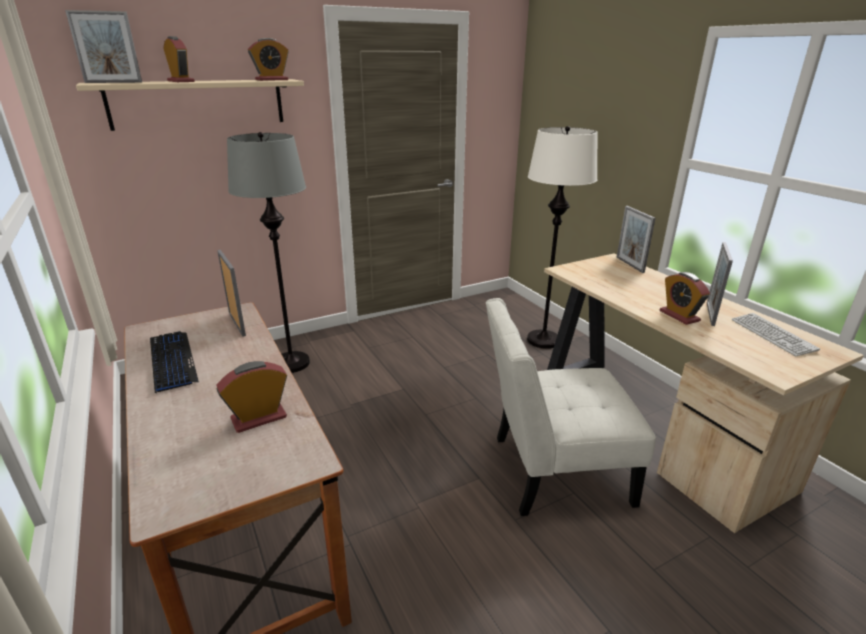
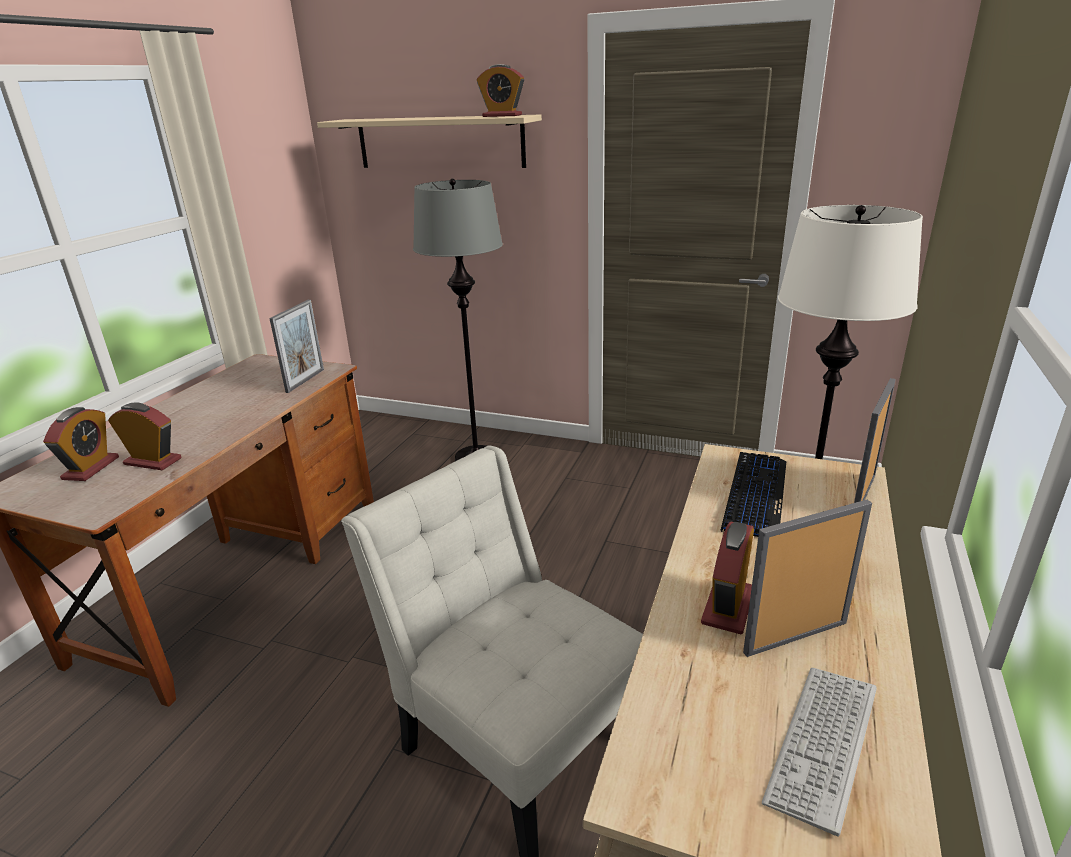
camera: 50 degrees right, 0 degrees up
picture frame [65,10,142,83] -> none
keyboard [150,331,199,394] -> keyboard moved to [720,452,786,537]
alarm clock [163,36,195,82] -> alarm clock moved to [43,407,119,481]

